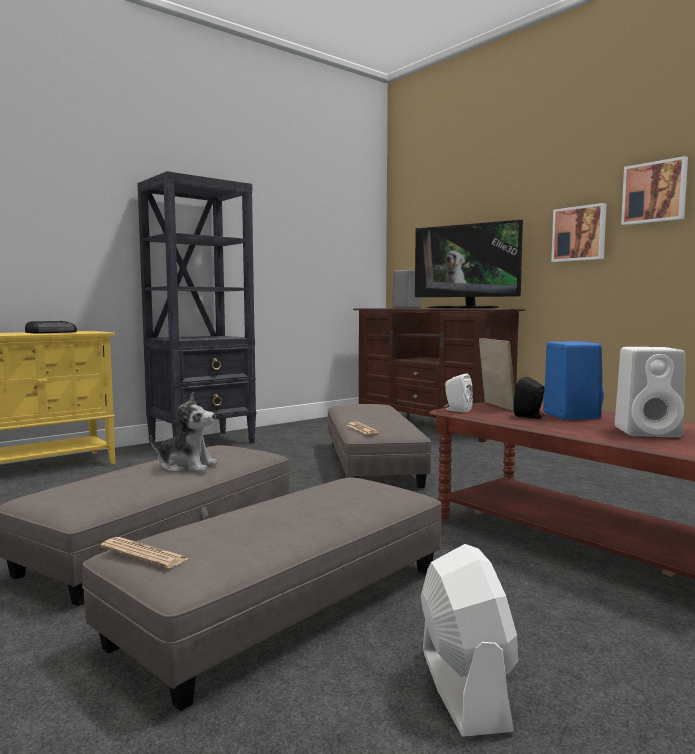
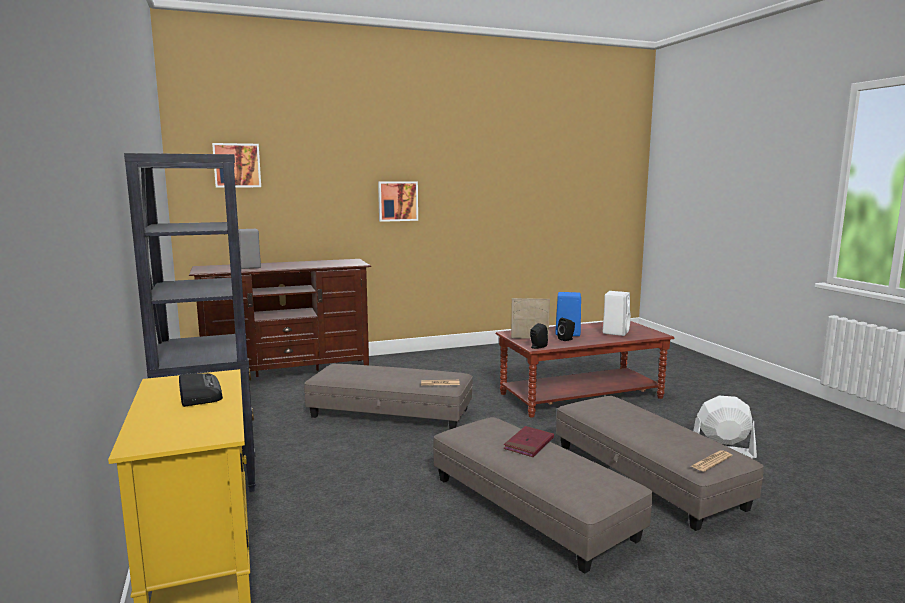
camera: 70 degrees left, 5 degrees up
plush toy [150,392,218,472] -> red book [503,426,554,457]
television [415,220,523,308] -> none
white speaker [444,373,473,412] -> black speaker [530,323,548,349]
picture [621,156,688,225] -> picture moved to [212,143,261,188]

